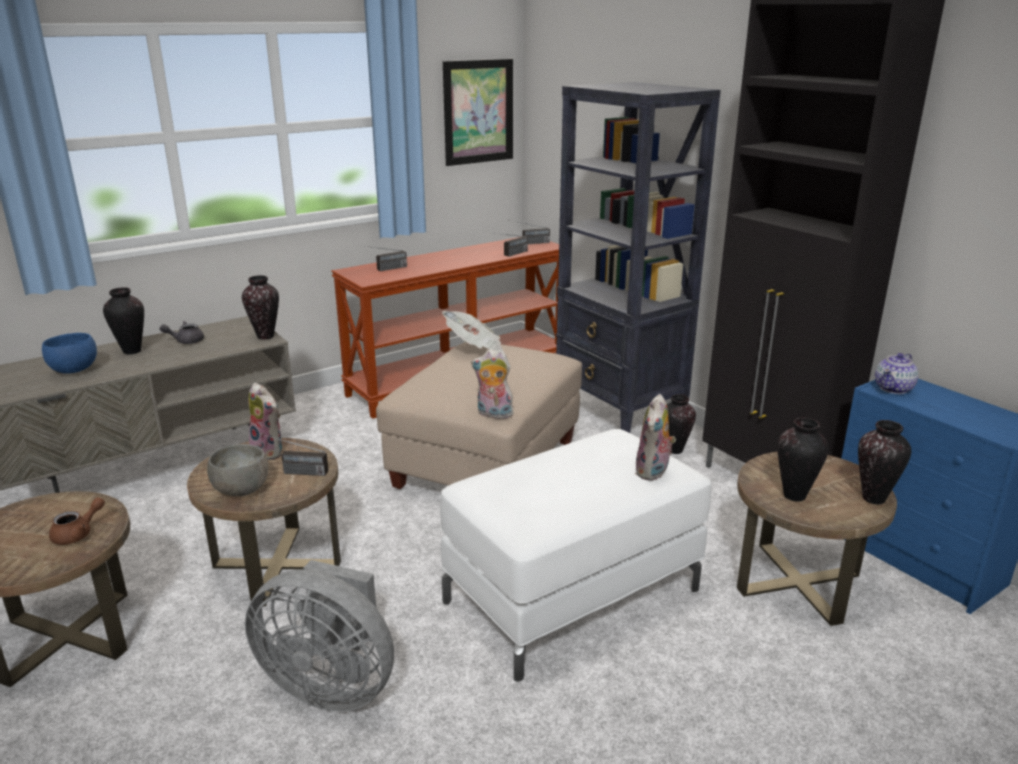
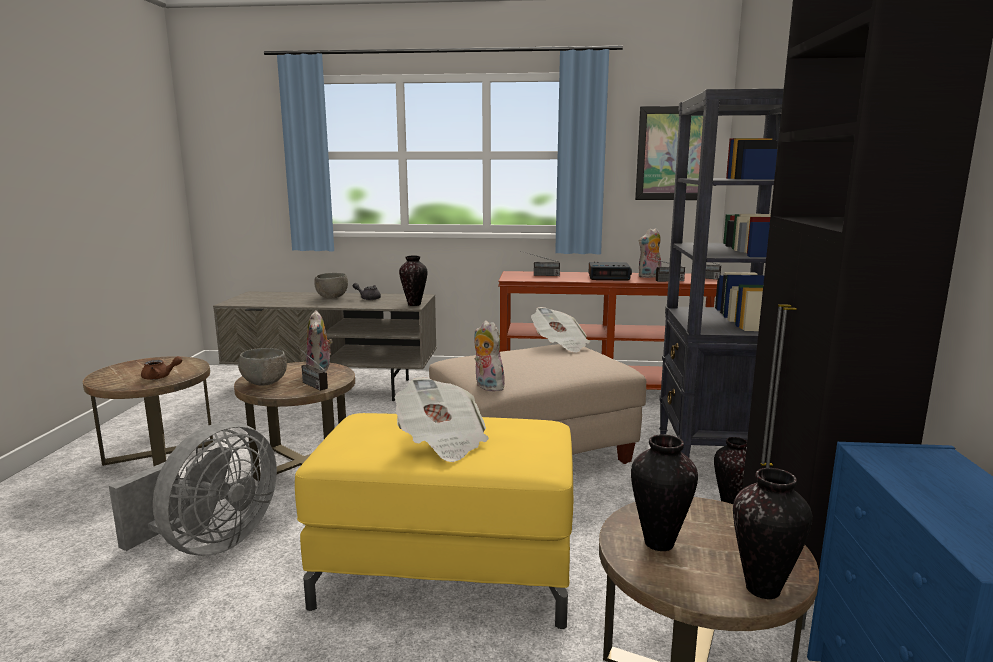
camera: 40 degrees right, 10 degrees down
blue bowl [42,333,97,374] -> none
vase [103,287,144,354] -> grey bowl [314,273,348,298]
grey fan [245,560,394,712] -> grey fan turned 120 degrees counterclockwise [109,422,277,556]
white ottoman [440,429,711,681] -> yellow ottoman [295,413,573,629]
plush toy [635,394,676,481] -> plush toy moved to [639,228,662,278]
teapot [875,353,919,394] -> none
none -> newspaper [395,377,489,462]
none -> alarm clock [589,262,632,281]

